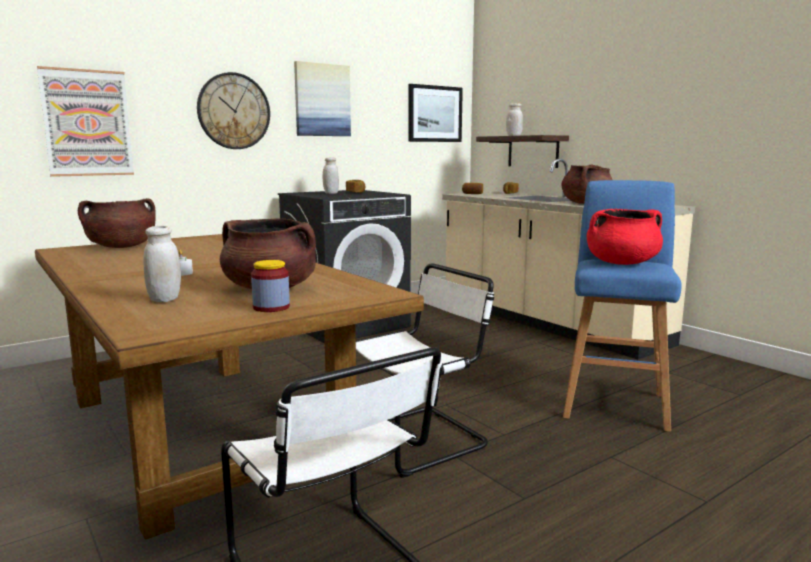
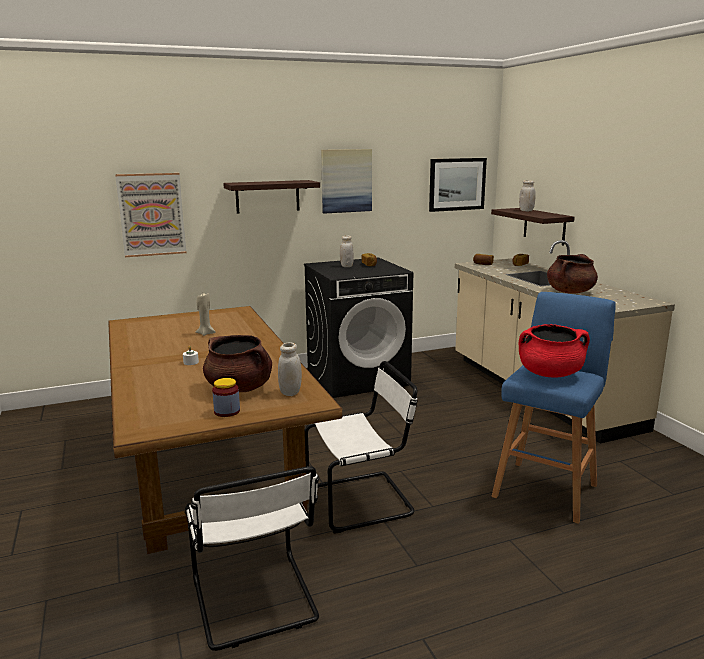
camera: 15 degrees right, 5 degrees up
brown cooking pot [78,198,156,248] -> none
white jar [143,226,181,302] -> white jar moved to [278,342,302,396]
wall clock [197,72,270,149] -> shelf [223,180,320,213]
none -> beige candle [196,293,216,336]

